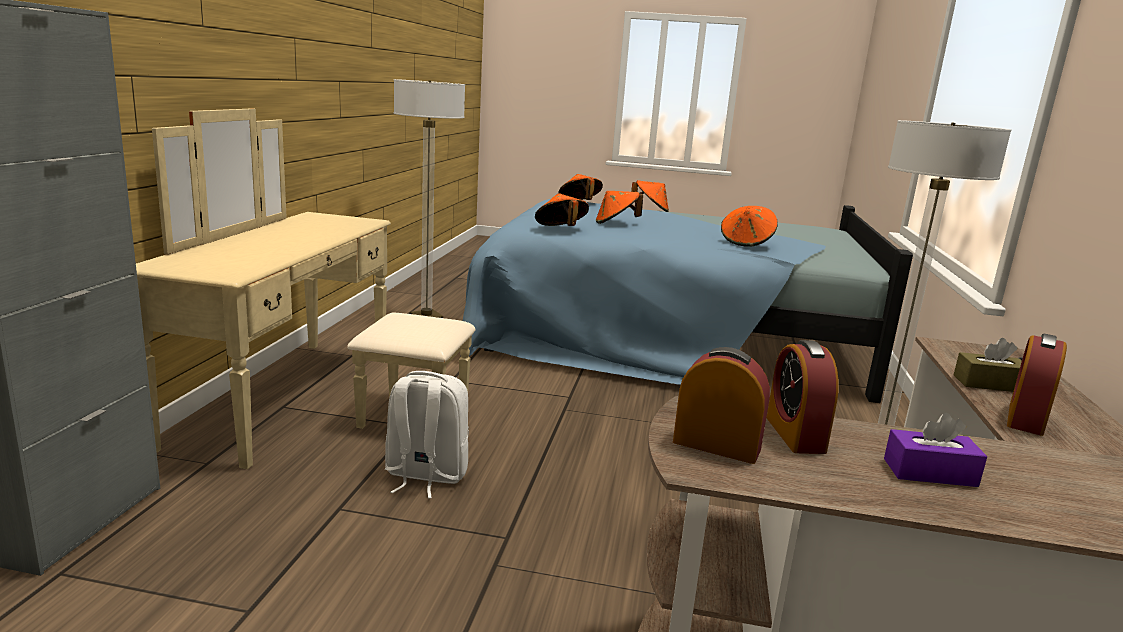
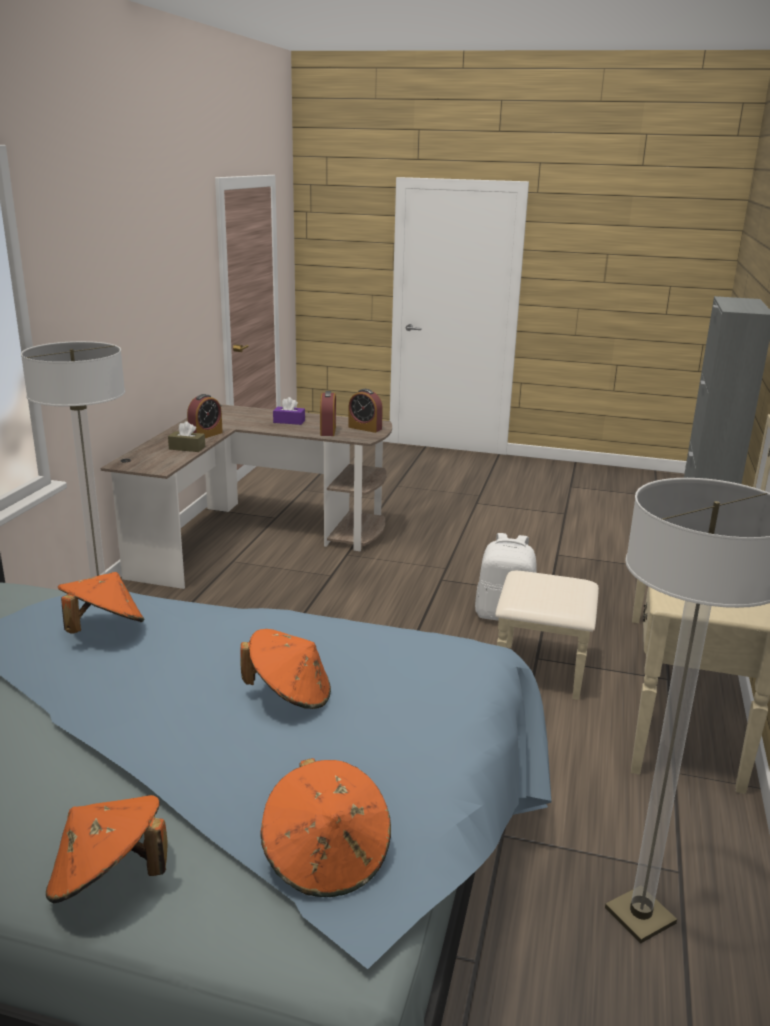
camera: 175 degrees left, 5 degrees up
orange hat [535,193,589,226] -> none

